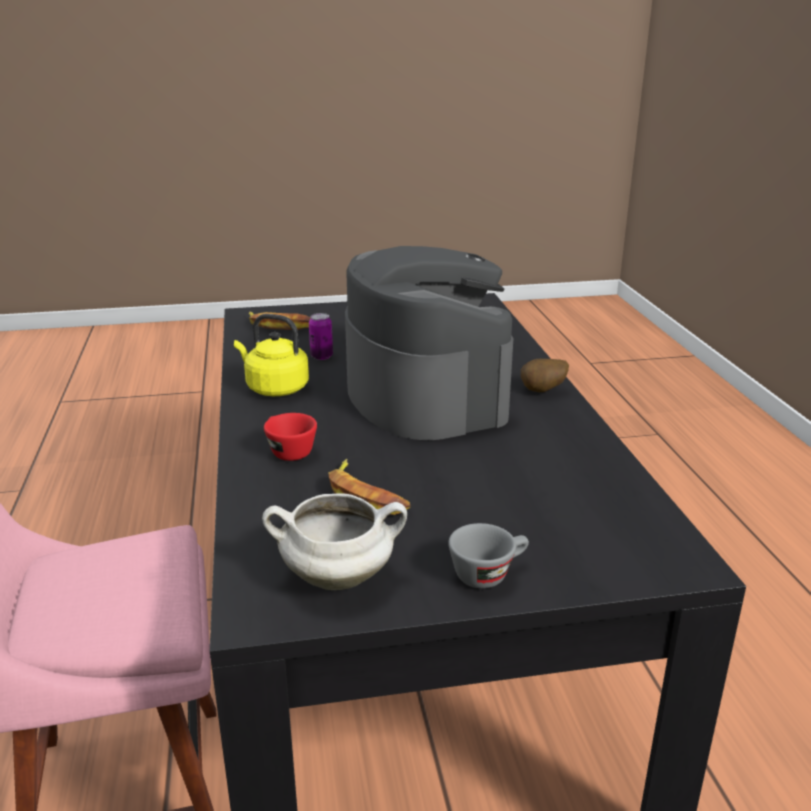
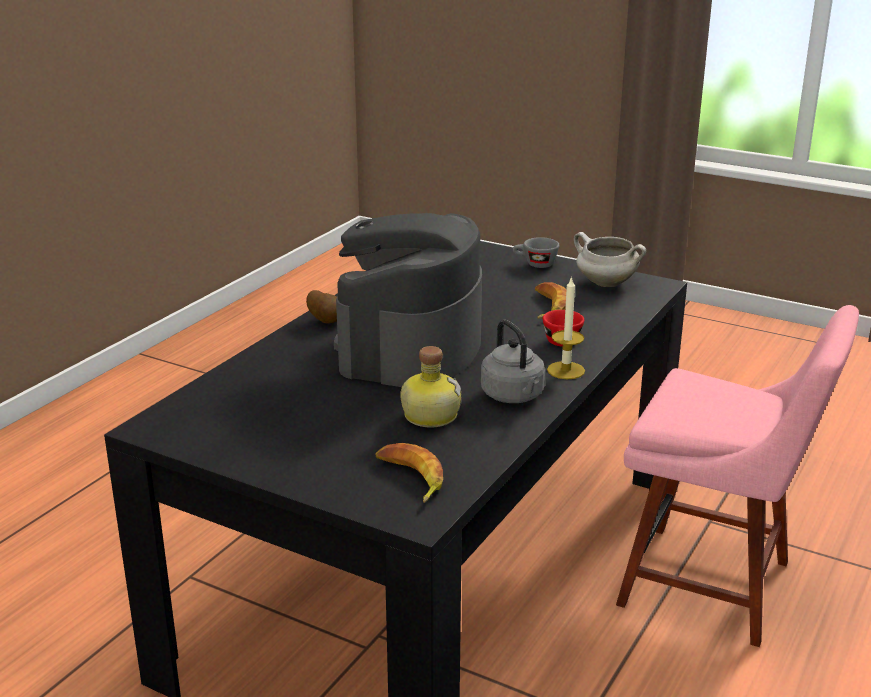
camera: 140 degrees left, 0 degrees up
yellow kettle [234,314,309,396] -> grey kettle [481,320,545,403]
can [309,313,333,360] -> bottle [400,346,462,427]
none -> candle [547,276,585,379]

